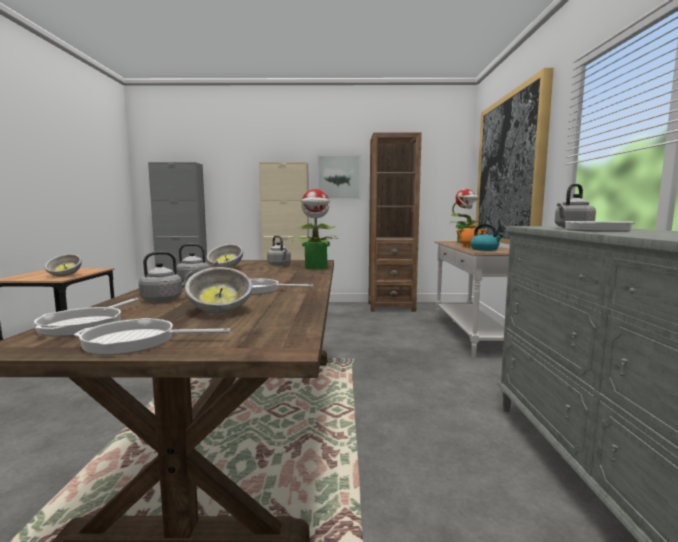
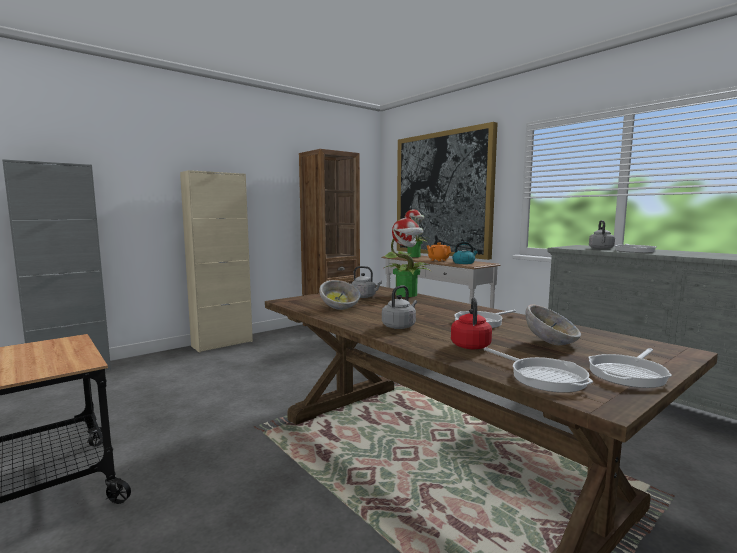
camera: 40 degrees left, 0 degrees up
bowl [44,254,82,277] -> none
grey kettle [139,252,193,302] -> red kettle [451,297,492,349]
picture [317,155,361,200] -> none

